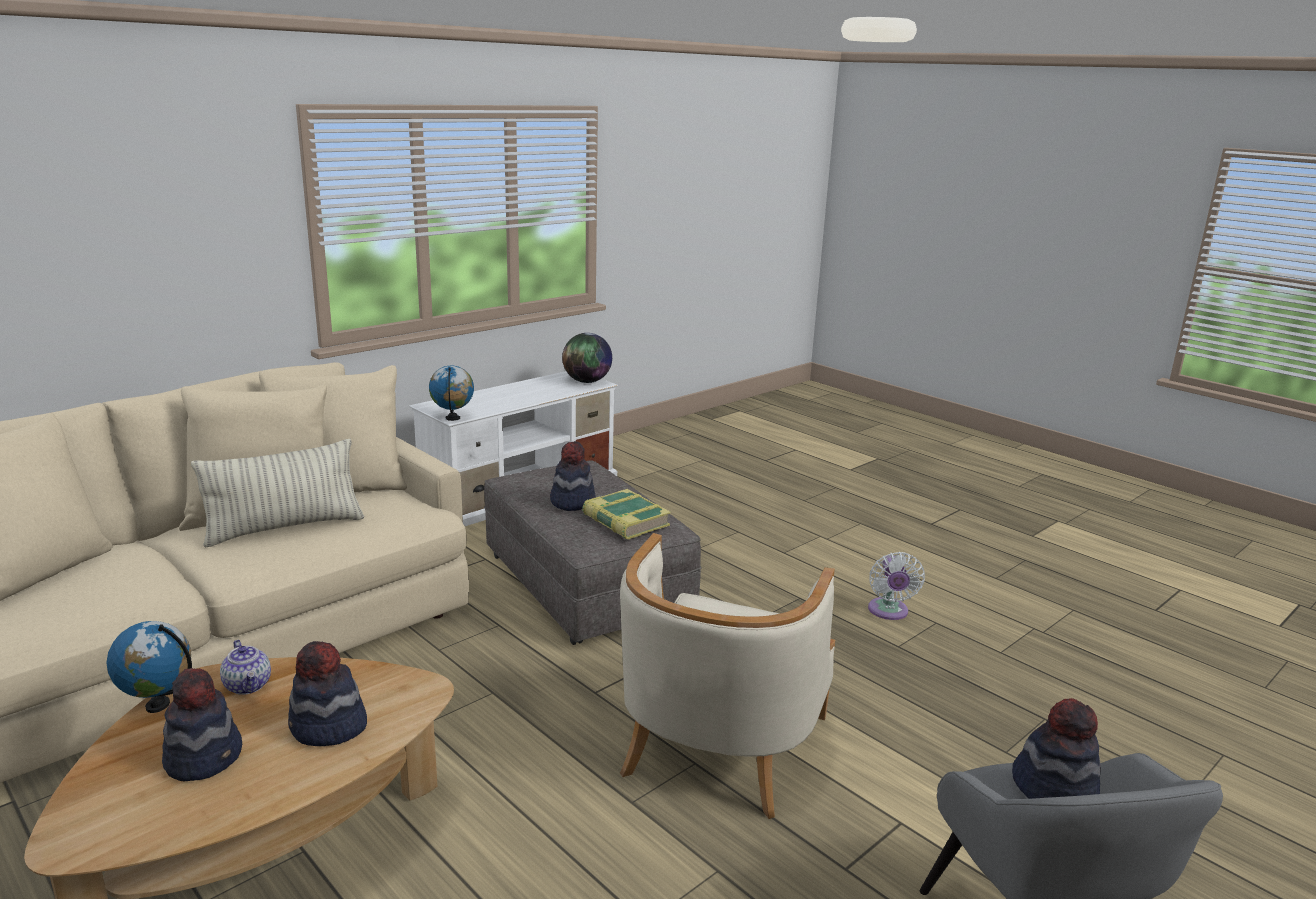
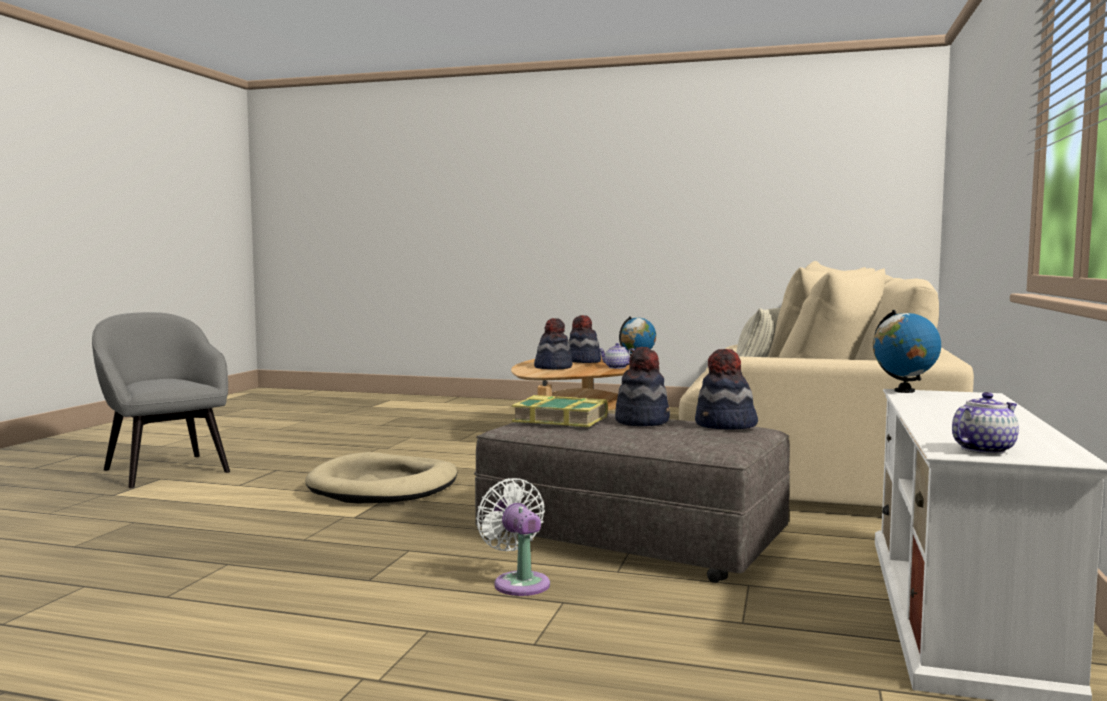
camera: 150 degrees right, 15 degrees down
globe [562,333,612,383] -> teapot [952,392,1019,454]
beige armchair [620,533,835,819] -> beige dog bed [305,452,457,503]
white fan [868,552,925,620] -> white fan moved to [476,478,550,596]
hat [1012,698,1101,799] -> hat moved to [695,349,758,429]

